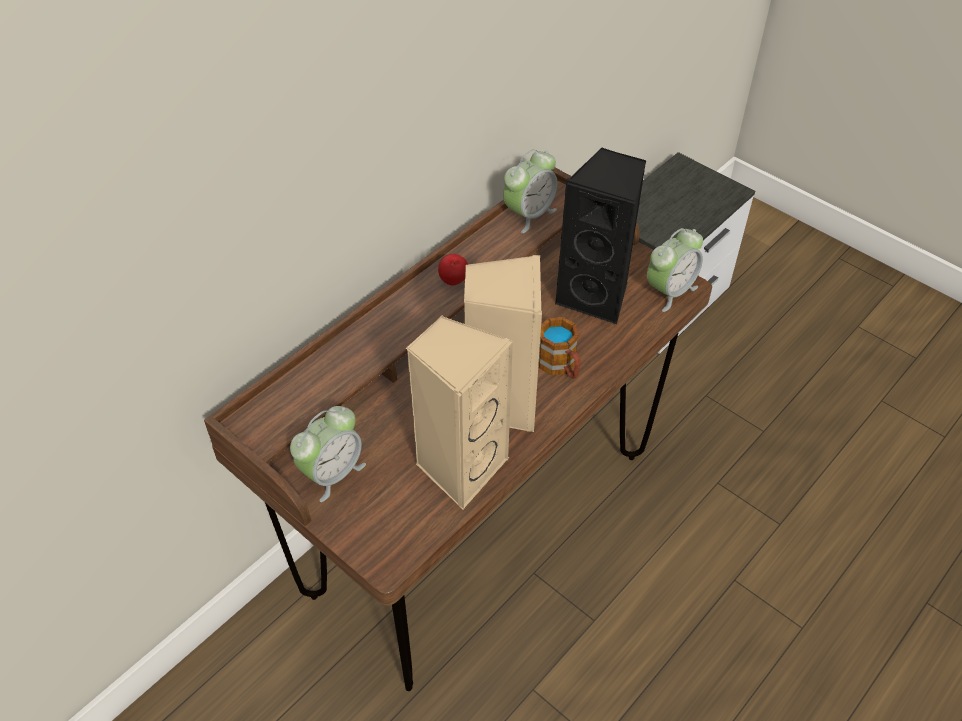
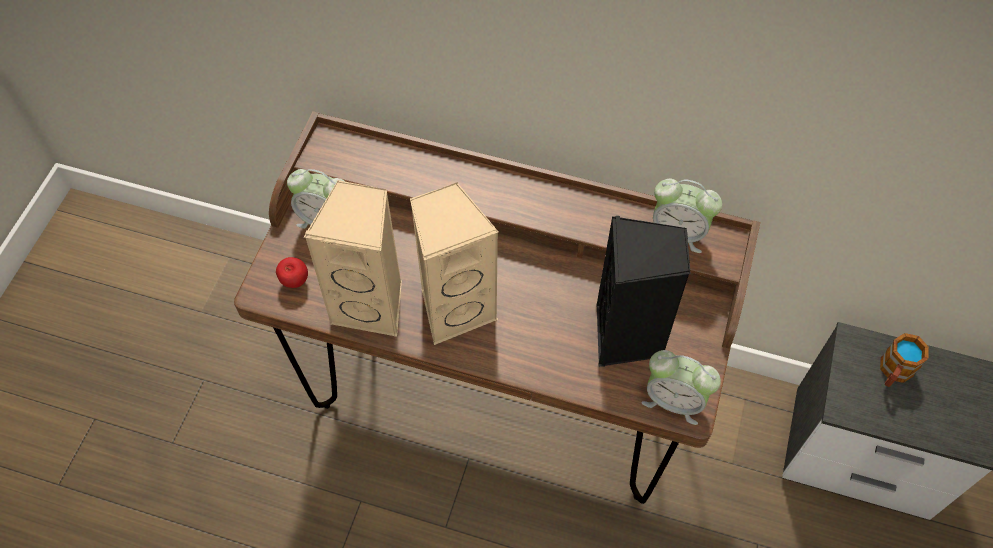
camera: 65 degrees right, 10 degrees up
apple [438,254,468,285] -> apple moved to [276,257,308,288]
mug [538,317,581,379] -> mug moved to [880,333,929,387]

